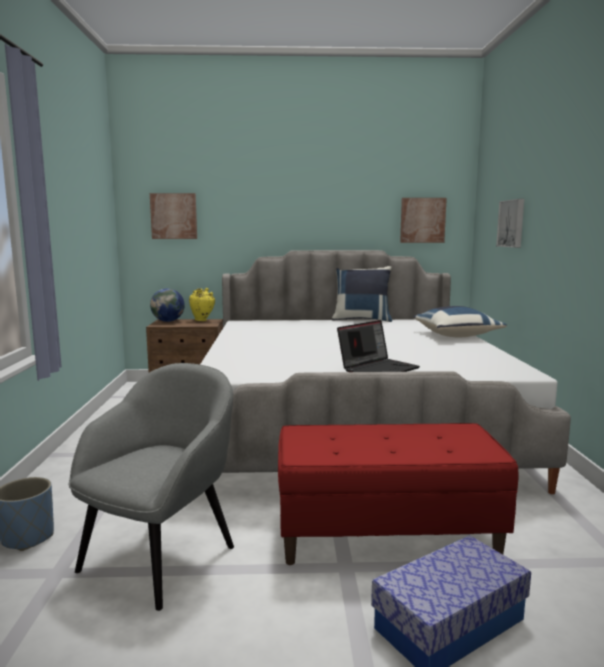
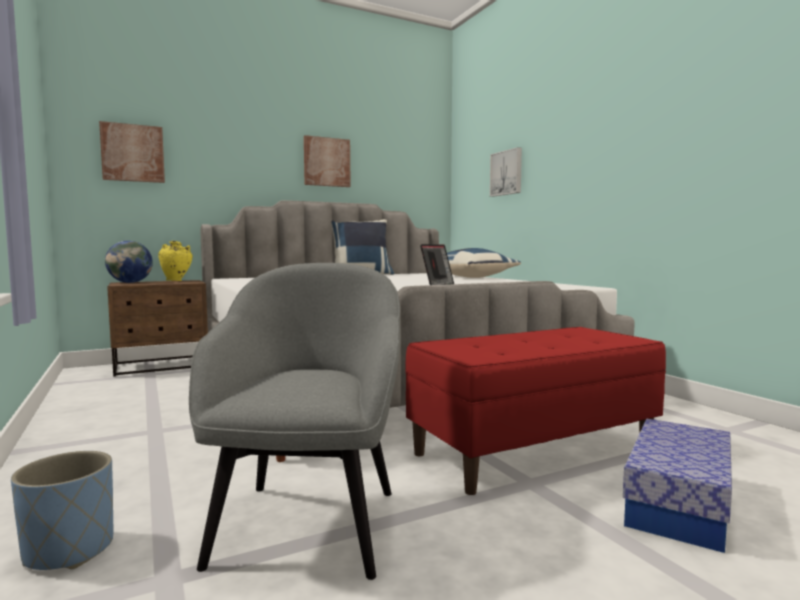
camera: 25 degrees left, 5 degrees down
picture [400,198,447,243] -> picture moved to [304,135,351,187]

